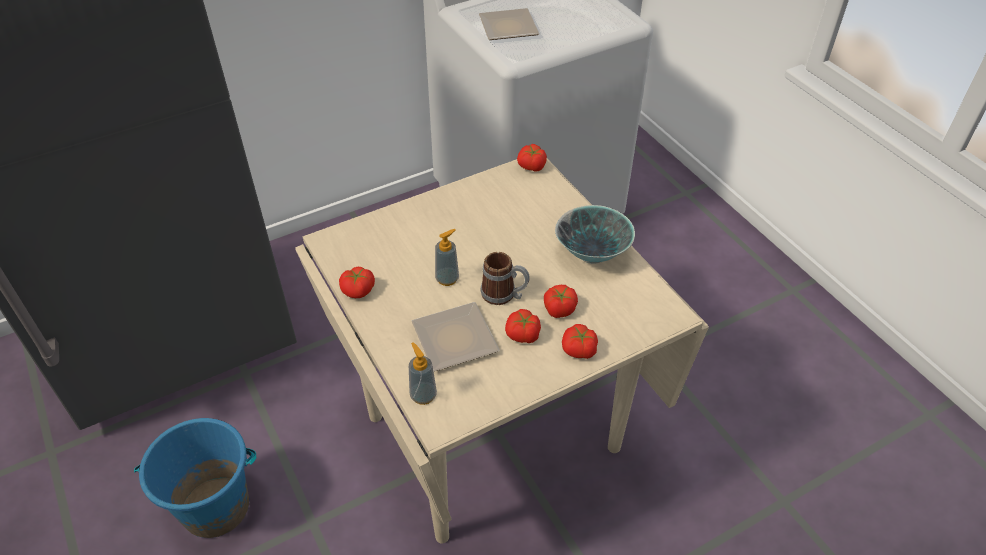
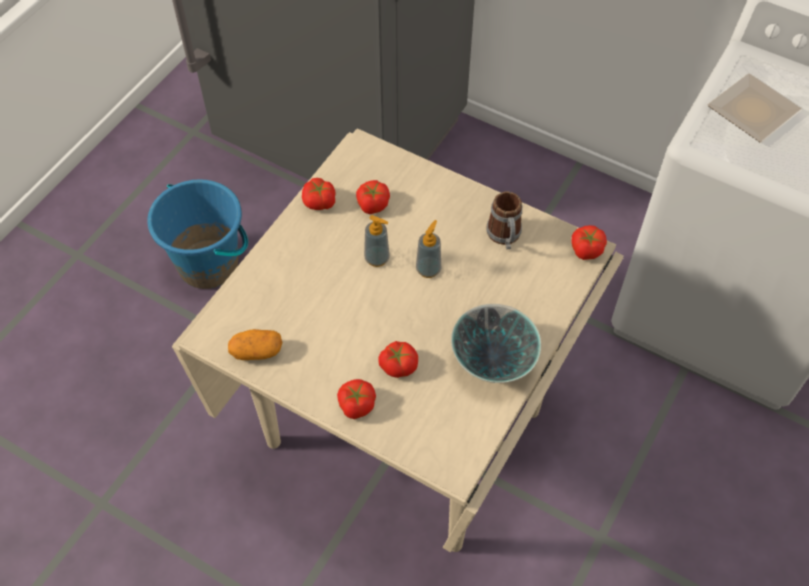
camera: 60 degrees right, 10 degrees up
soap dispenser [409,342,437,405] -> soap dispenser moved to [416,220,441,278]
plate [412,302,500,372] -> none
mug [480,252,530,305] -> mug moved to [487,192,522,249]
tomato [505,309,541,343] -> tomato moved to [356,180,390,214]
none -> potato [228,329,283,360]

